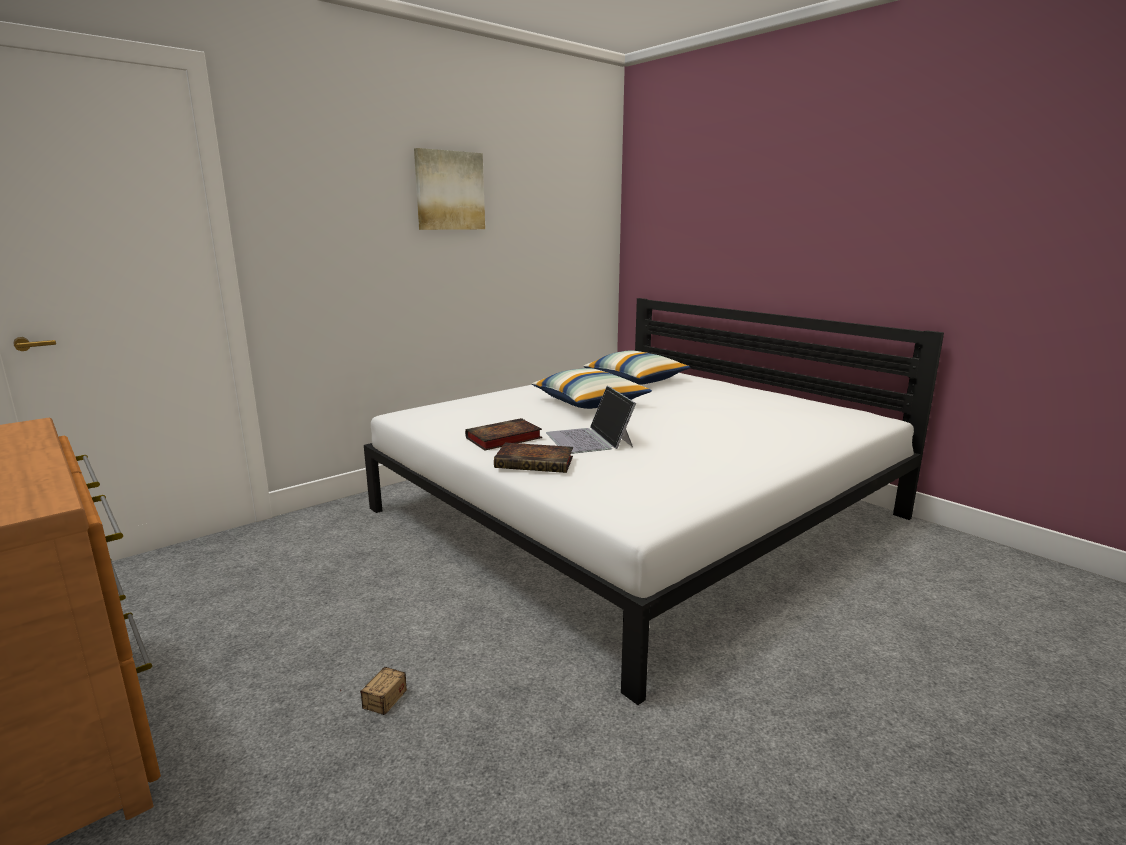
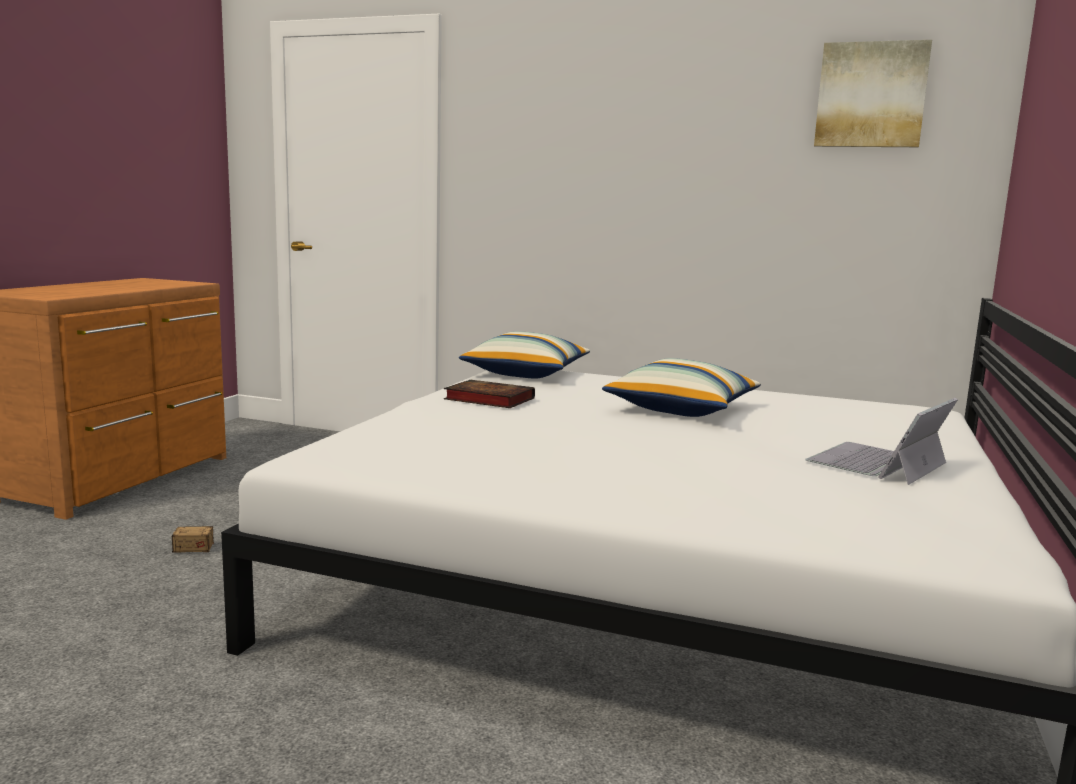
camera: 60 degrees right, 5 degrees down
picture [414,148,485,230] -> picture moved to [814,40,932,147]
book [494,442,573,473] -> none
laptop [546,386,636,454] -> laptop moved to [805,398,958,485]
pillow [583,350,690,385] -> pillow moved to [459,331,590,378]

